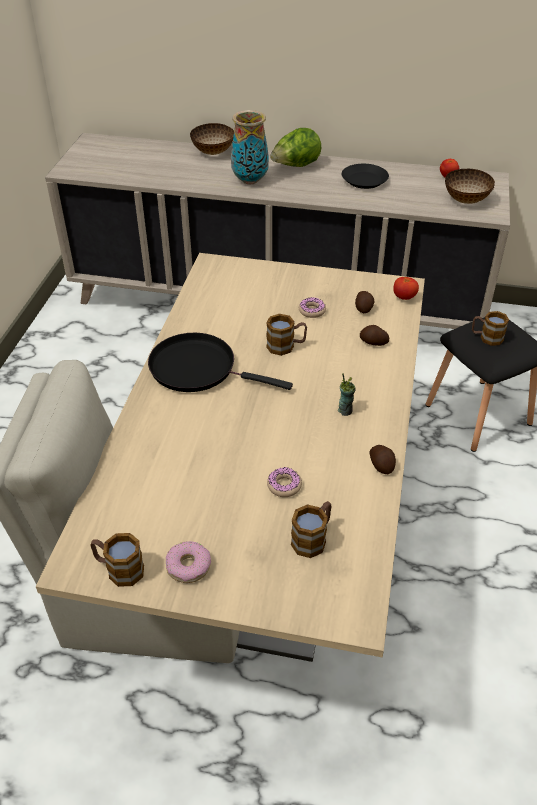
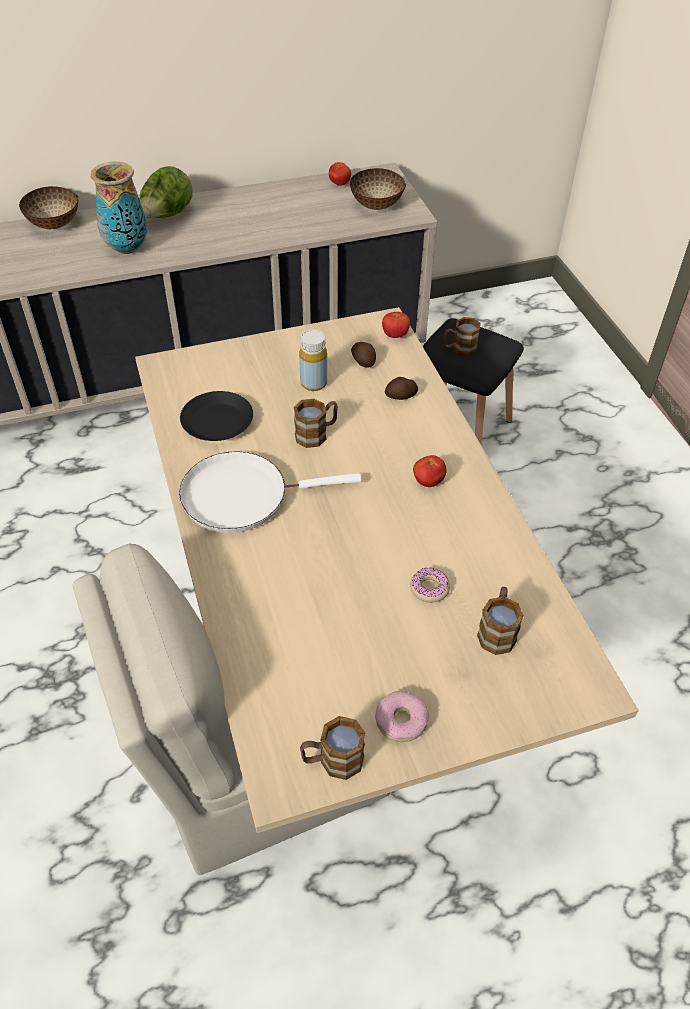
camera: 30 degrees left, 5 degrees up
black frying pan [148,333,293,392] -> white frying pan [179,451,362,533]
donut [299,297,326,318] -> yellow bottle [299,329,327,391]
cup [338,373,356,416] -> tomato [413,455,446,487]
black plate [342,164,389,189] -> black plate moved to [180,391,253,441]
potato [369,445,396,474] -> none

